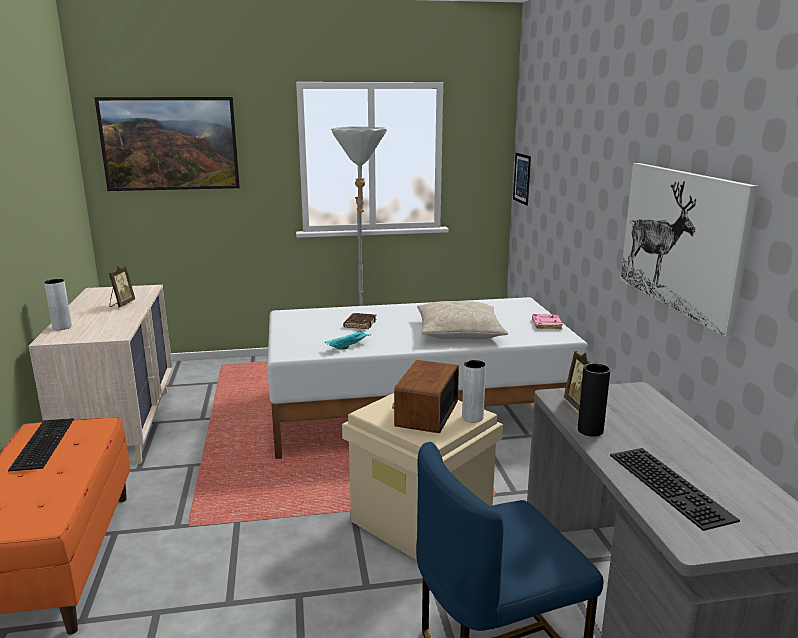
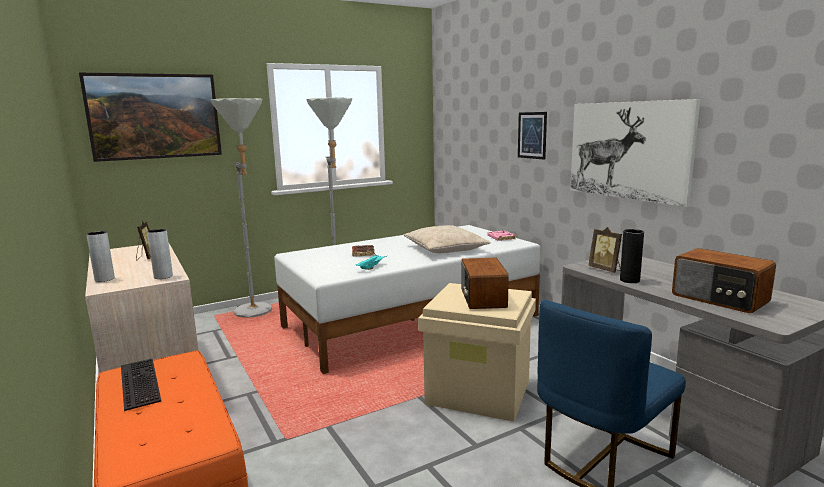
camera: 20 degrees left, 5 degrees down
grey vase [462,360,486,422] -> grey vase moved to [147,229,173,279]
picture [513,153,531,206] -> picture moved to [518,112,547,160]
keyboard [610,448,740,531] -> radio [672,248,776,313]
none -> grey floor lamp [211,98,272,318]

